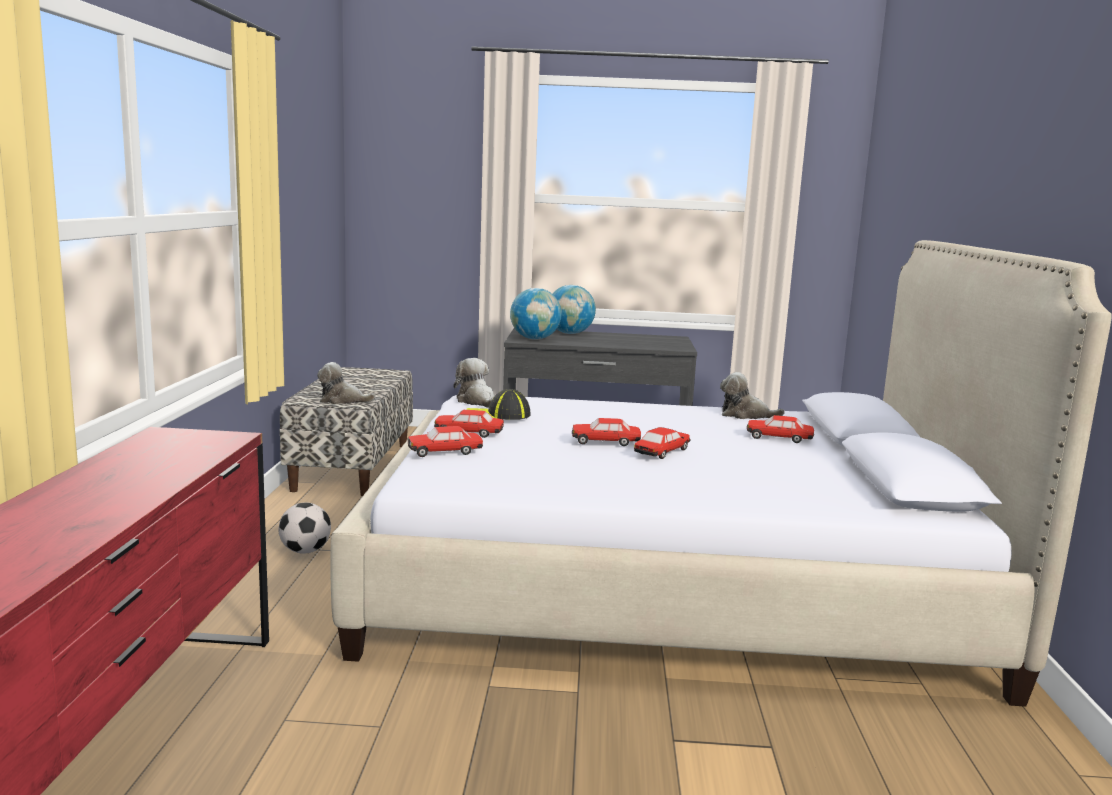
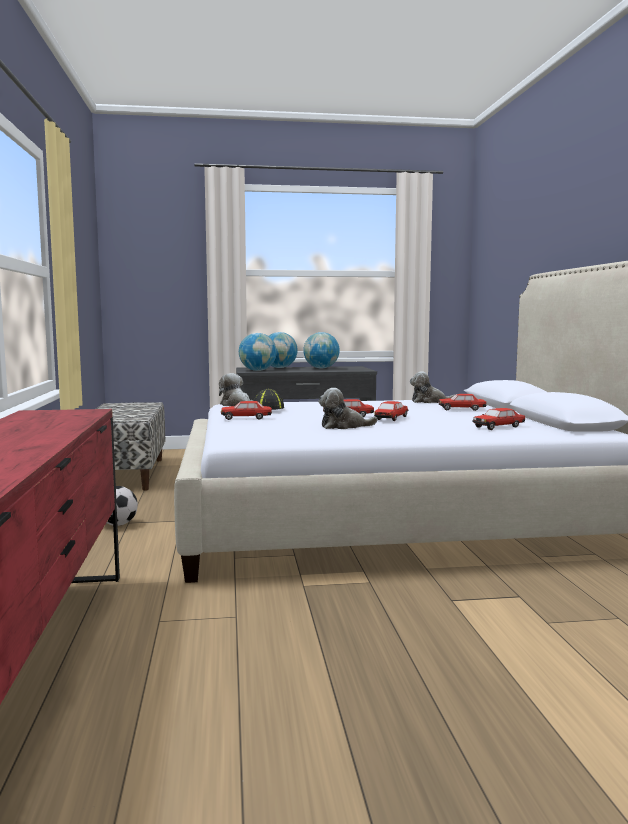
camera: 10 degrees left, 5 degrees down
plush toy [317,362,376,404] -> plush toy moved to [318,388,378,429]
toy car [408,426,483,457] -> toy car moved to [472,408,525,430]
none -> globe [303,332,340,368]

